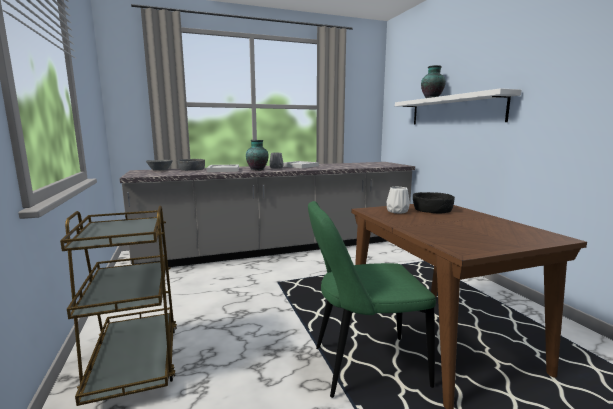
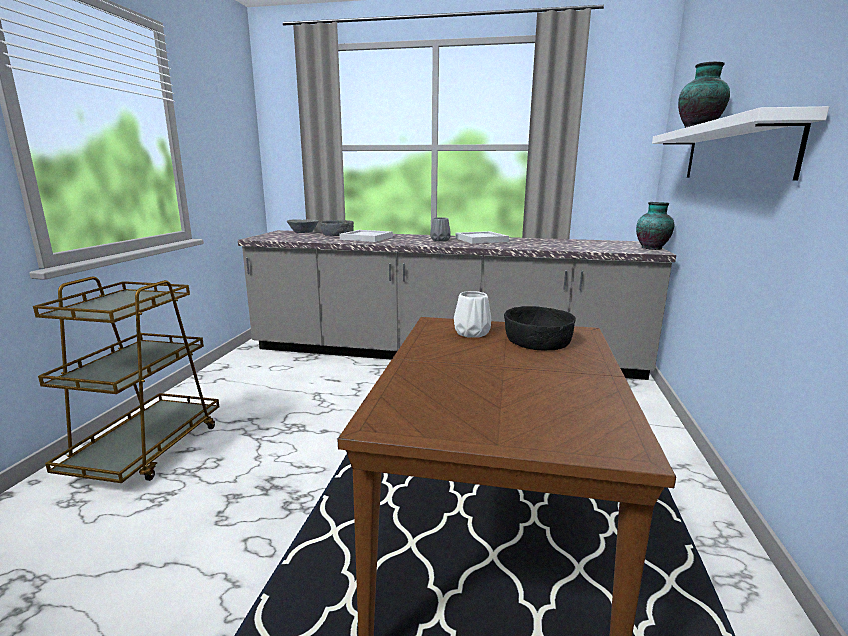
camera: 30 degrees right, 5 degrees up
vase [246,140,269,171] -> vase moved to [636,202,674,250]
green chair [308,201,436,398] -> none

